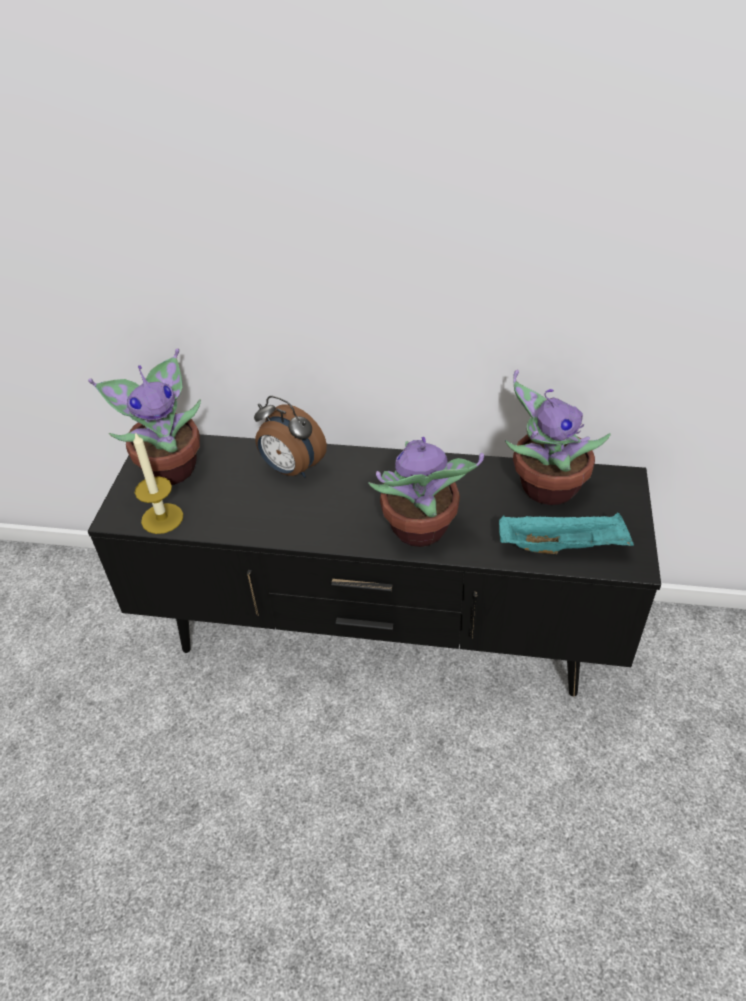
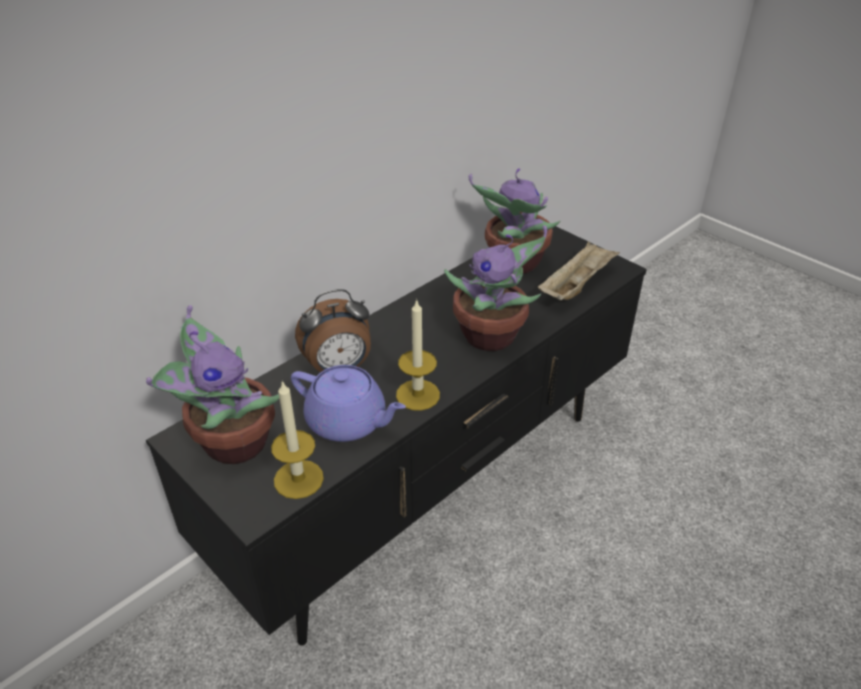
camera: 55 degrees left, 5 degrees down
turquoise tray [499,513,634,554] -> beige tray [538,241,620,300]
none -> purple teapot [291,365,406,442]
none -> candle [396,299,440,411]

